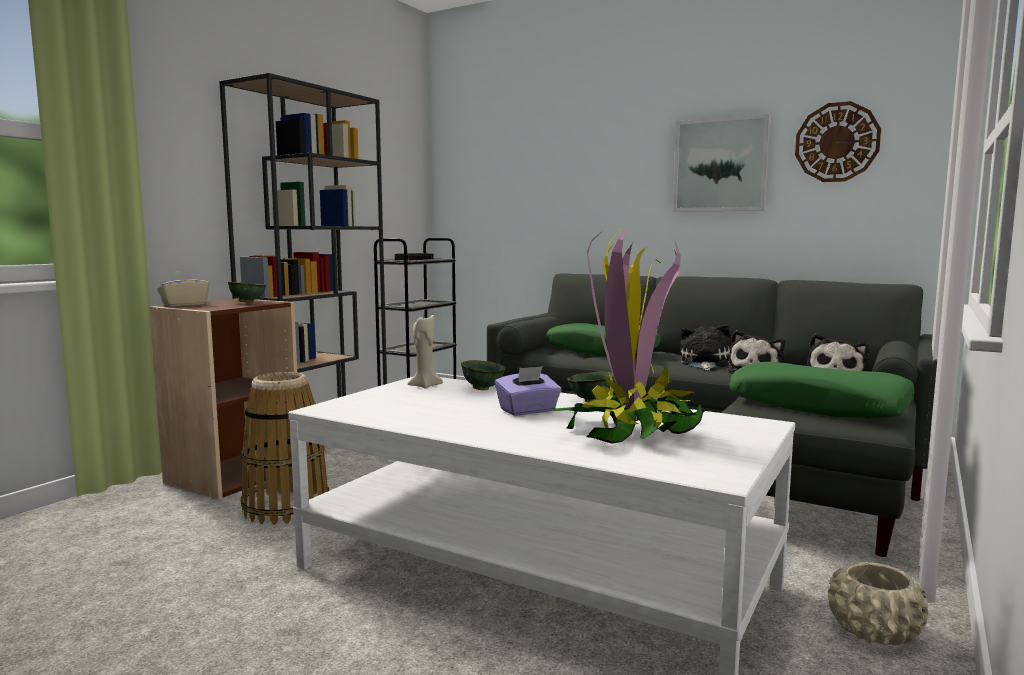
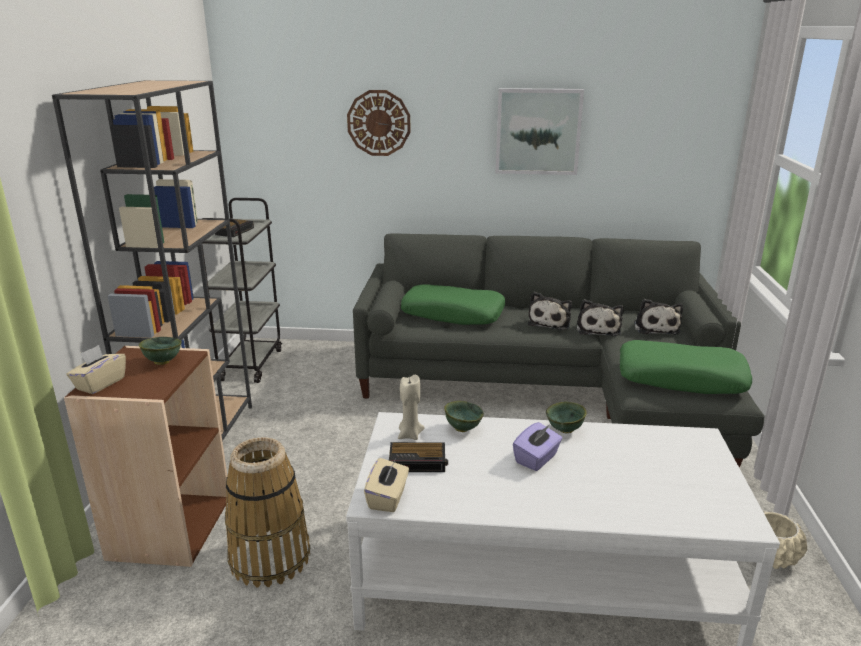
camera: 25 degrees left, 15 degrees up
potted plant [553,228,707,443] -> none
plush toy [681,325,731,371] -> plush toy turned 150 degrees counterclockwise [528,292,572,330]
wall clock [795,101,881,182] -> wall clock moved to [347,90,410,156]
none -> beige tissue box [364,458,409,512]
none -> alarm clock [389,442,448,472]

